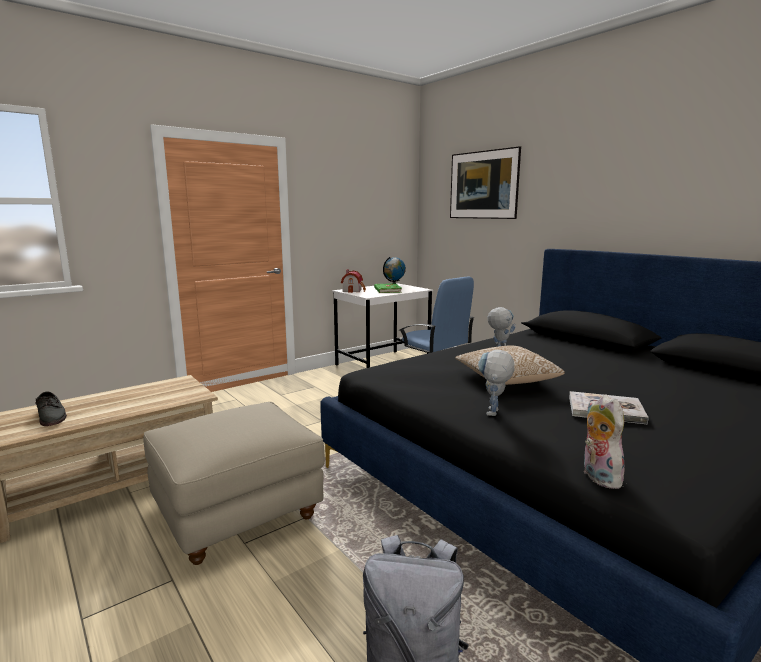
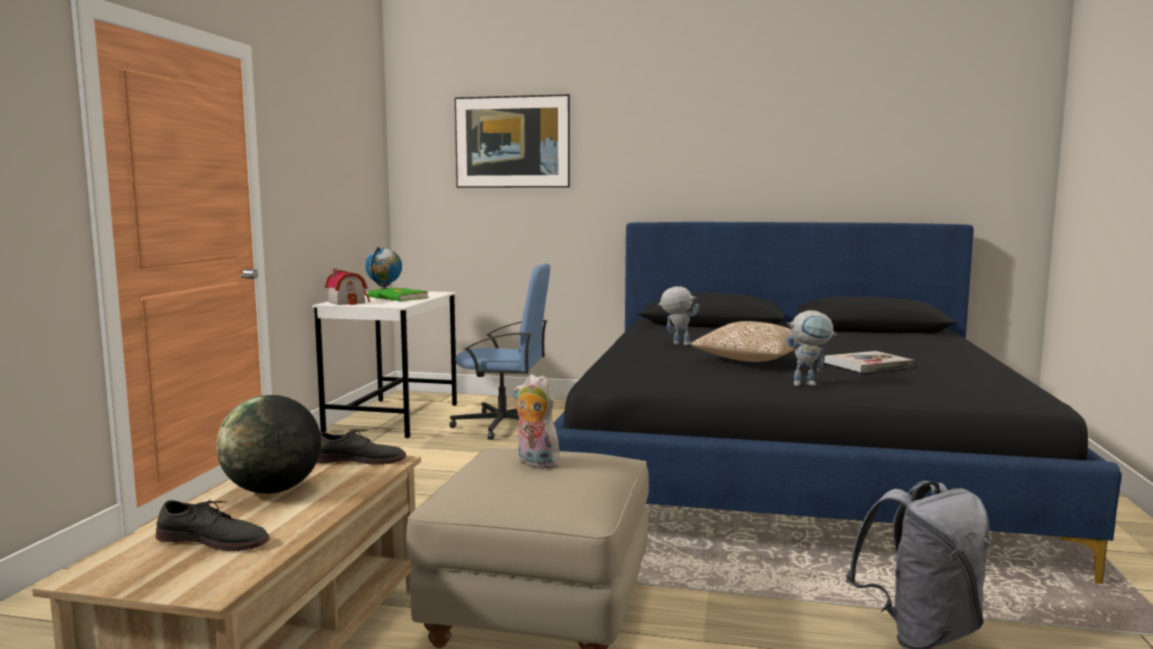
camera: 40 degrees left, 5 degrees down
toy robot [478,350,514,416] -> toy robot turned 75 degrees counterclockwise [787,310,837,386]
plush toy [584,394,628,489] -> plush toy moved to [514,374,564,469]
none -> globe [216,395,321,494]
none -> grey shoe [317,429,406,465]

